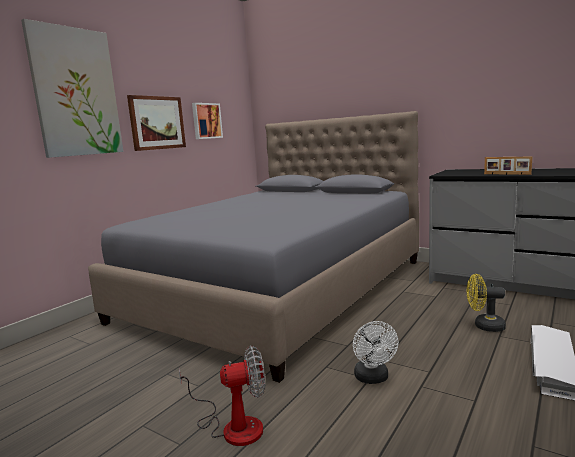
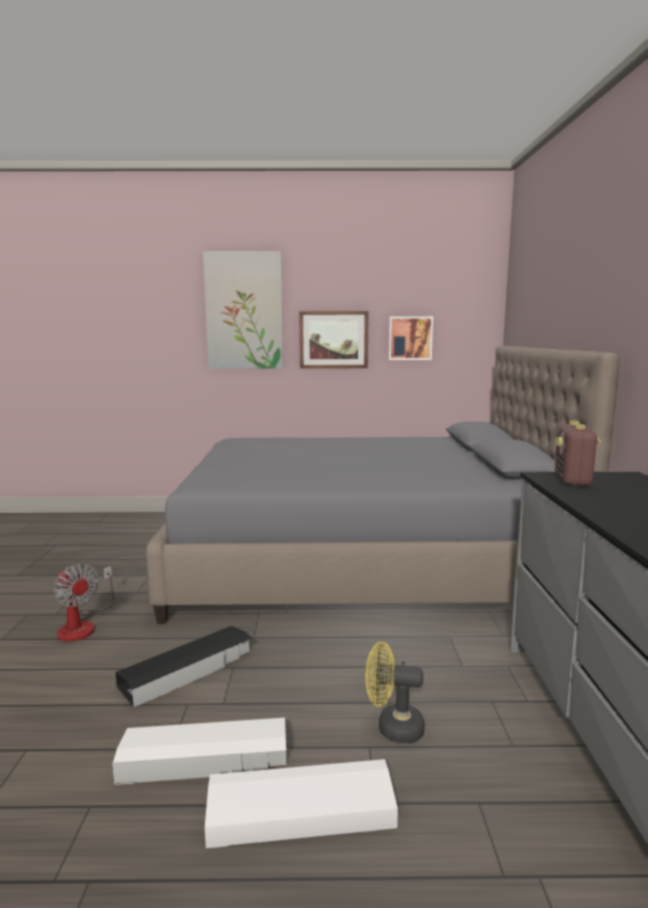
camera: 55 degrees right, 0 degrees up
white fan [353,321,399,384] -> black storage box [115,626,252,708]
yellow fan [467,274,506,332] -> yellow fan turned 60 degrees counterclockwise [365,642,425,743]
picture frame [484,157,532,175] -> none
none -> white storage box [112,718,286,785]
none -> radio [554,420,601,486]

